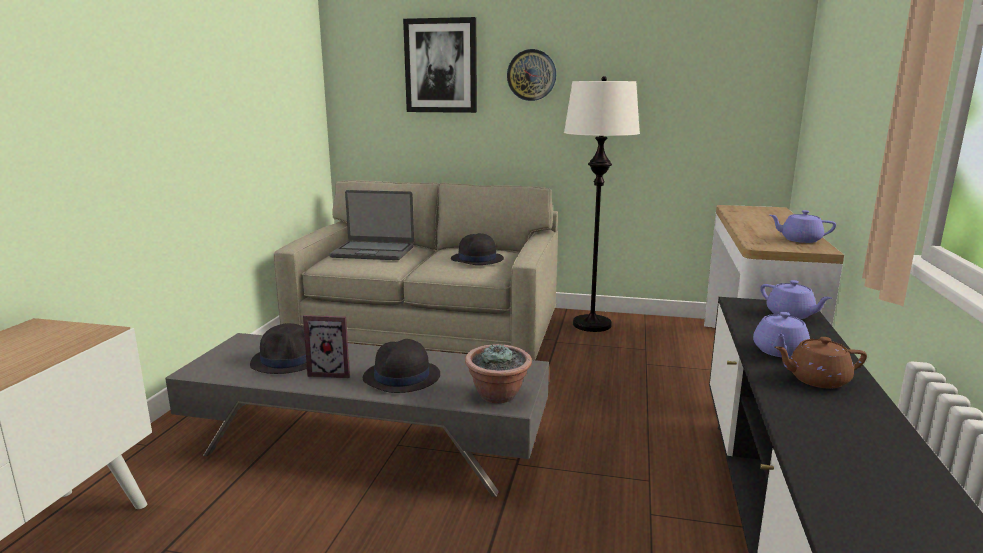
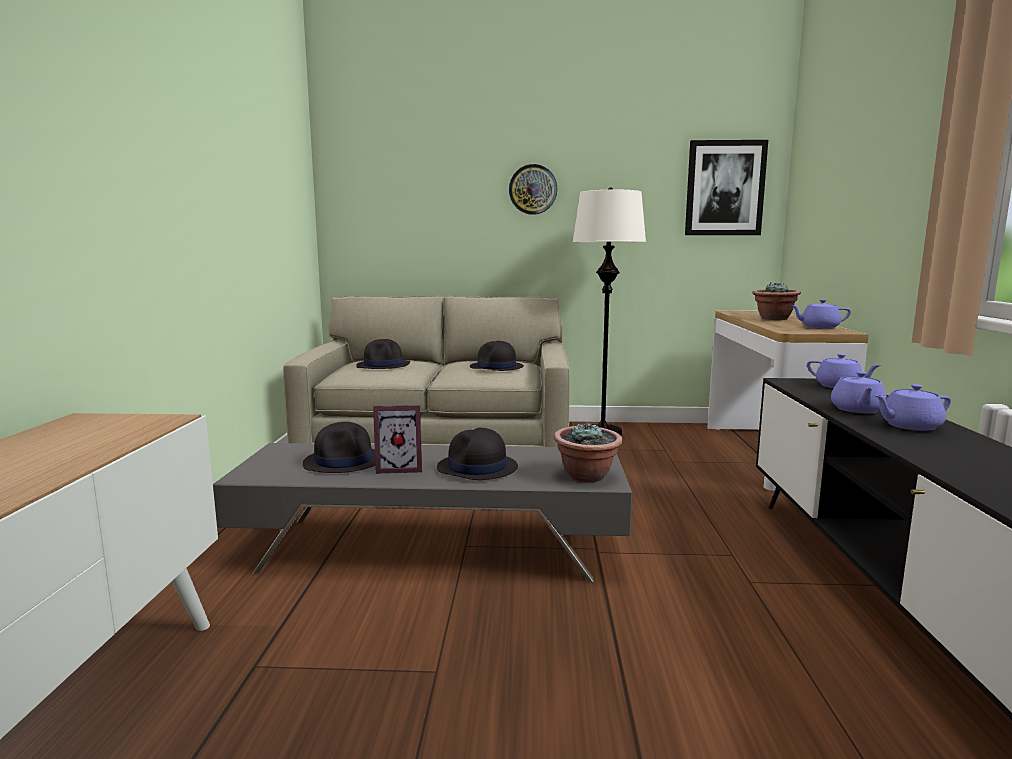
camera: 10 degrees left, 5 degrees down
laptop [329,190,414,260] -> black hat [356,339,410,369]
picture [403,17,477,113] -> picture moved to [685,140,768,235]
brown teapot [774,337,867,388] -> purple teapot [874,384,951,431]
none -> potted plant [752,282,801,320]

